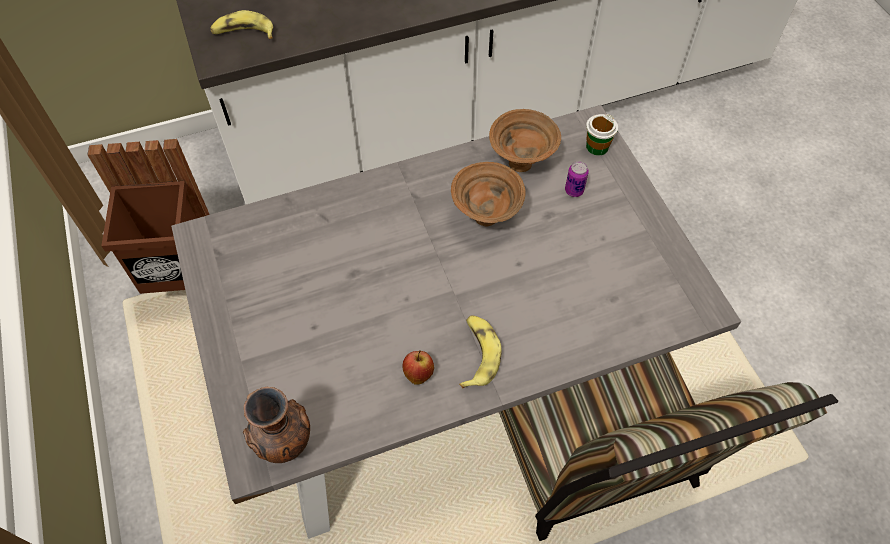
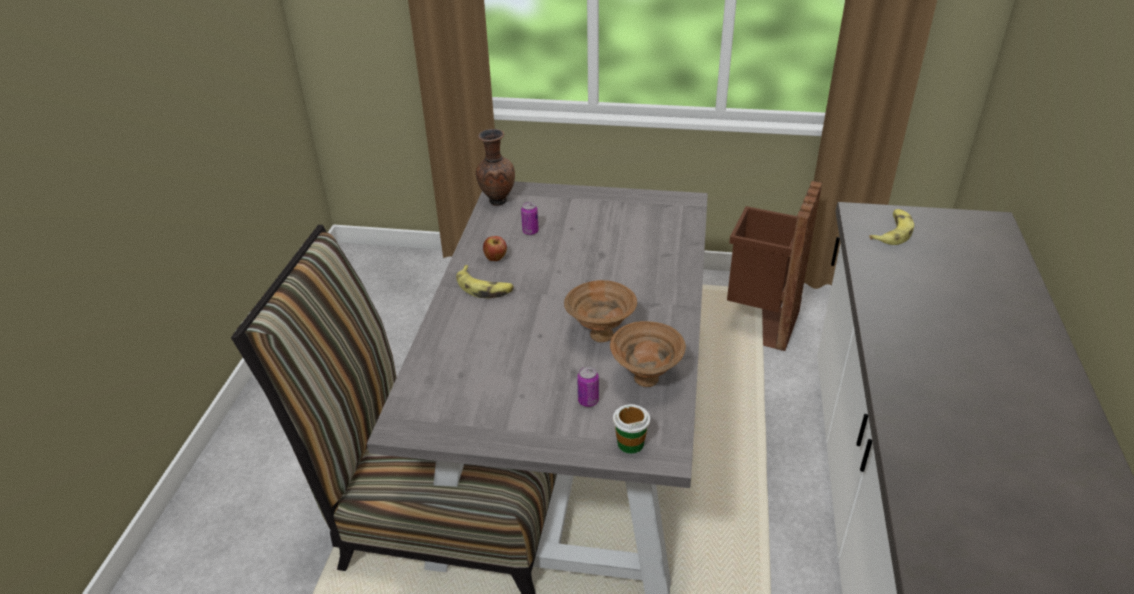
camera: 120 degrees right, 20 degrees down
none -> can [521,202,539,235]

